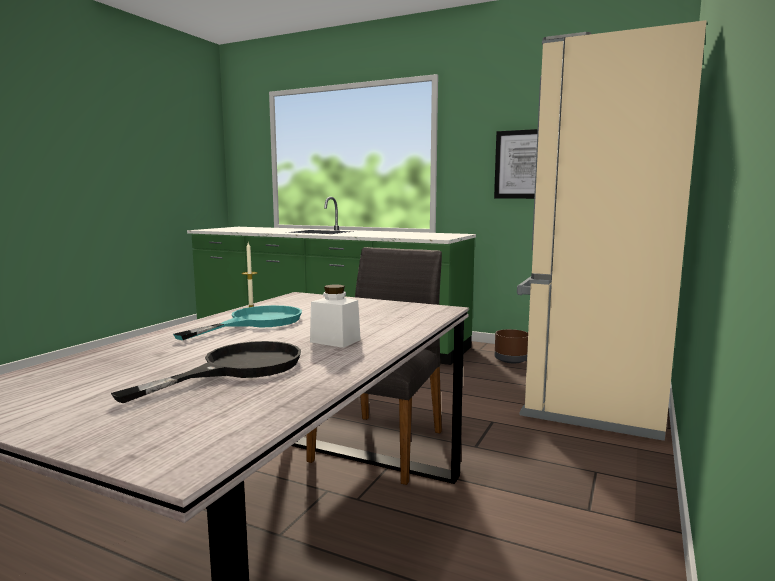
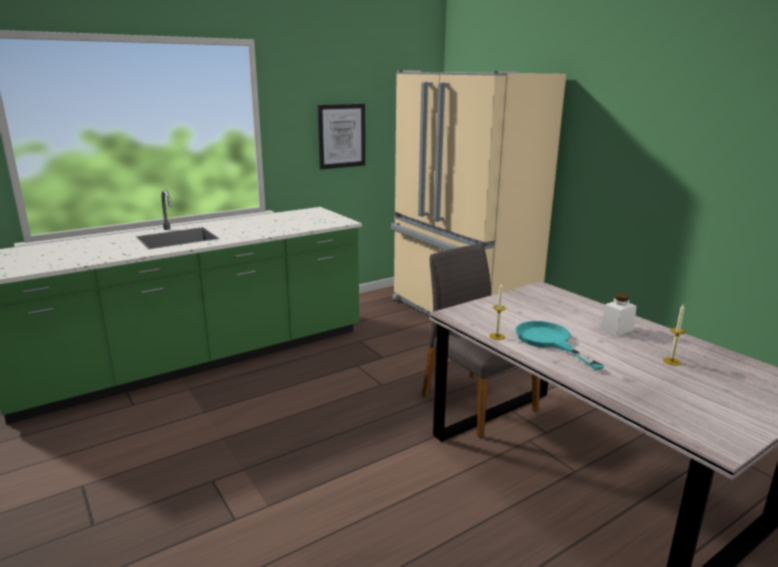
camera: 60 degrees left, 10 degrees up
black frying pan [111,341,301,403] -> candle [663,304,686,366]
brown planter [495,329,528,363] -> none

